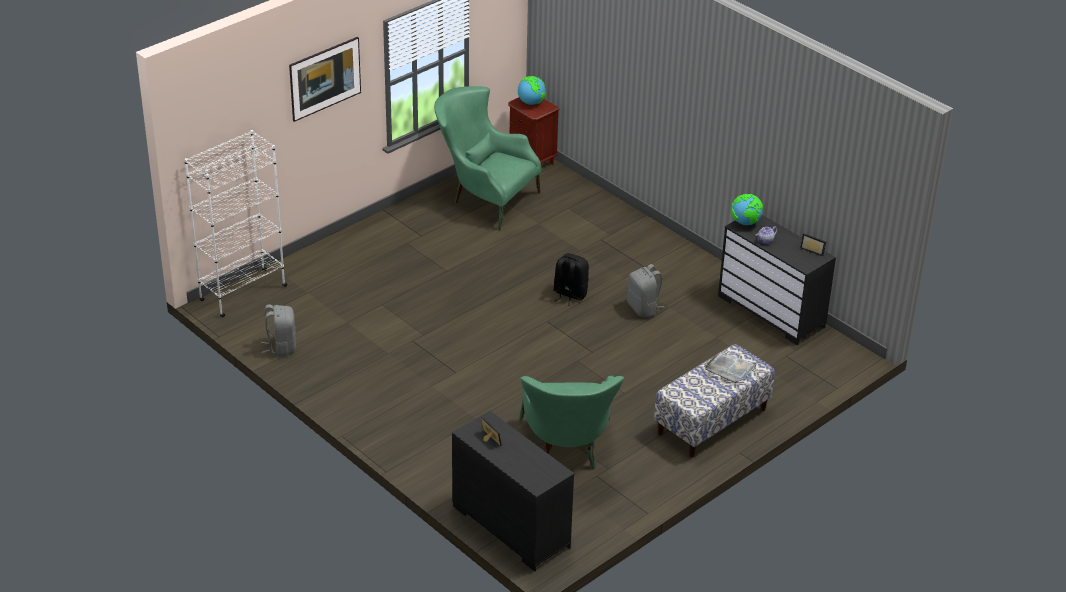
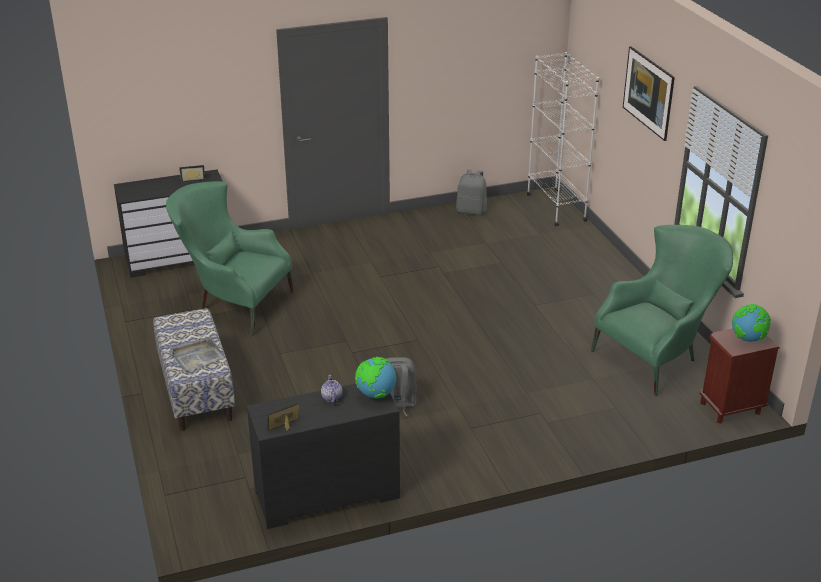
camera: 115 degrees right, 5 degrees down
black backpack [553,253,589,306] -> none

